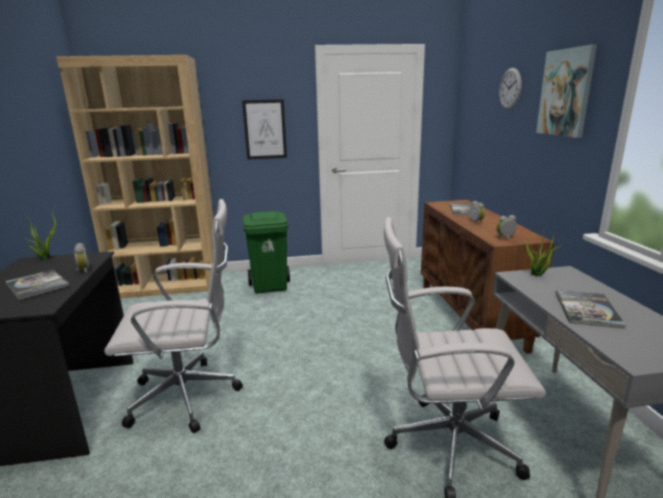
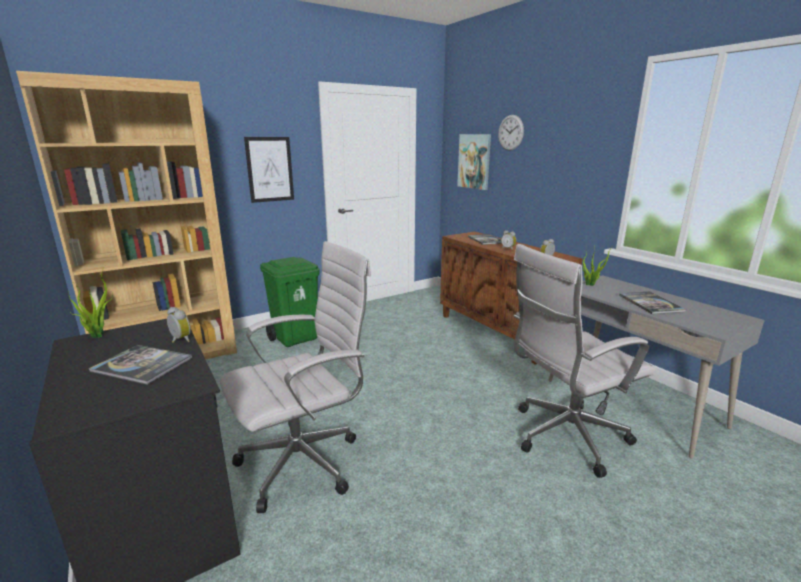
camera: 25 degrees left, 0 degrees up
picture [536,44,597,138] -> picture moved to [457,134,491,190]

